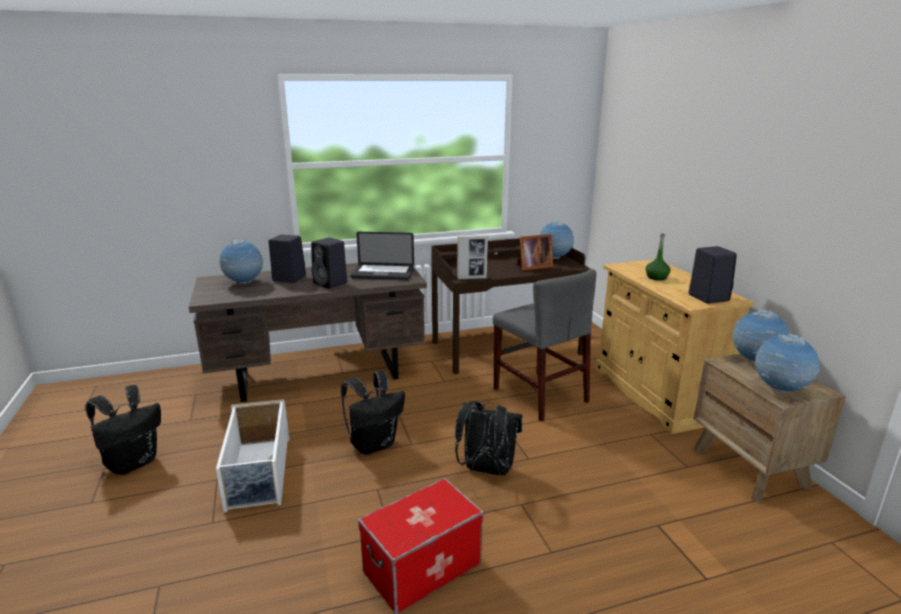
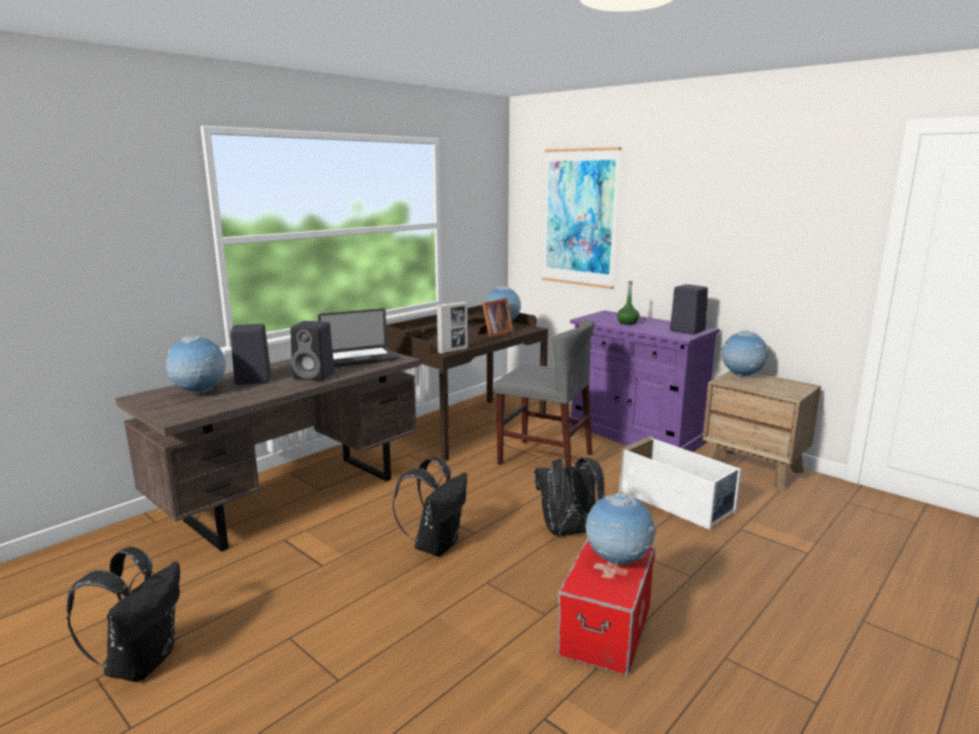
camera: 30 degrees left, 5 degrees down
white storage box [216,399,290,512] -> white storage box moved to [619,435,741,530]
beige cabinet [596,259,754,434] -> purple cabinet [569,310,720,452]
globe [755,334,820,392] -> globe moved to [586,493,656,565]
none -> picture [542,147,621,289]

